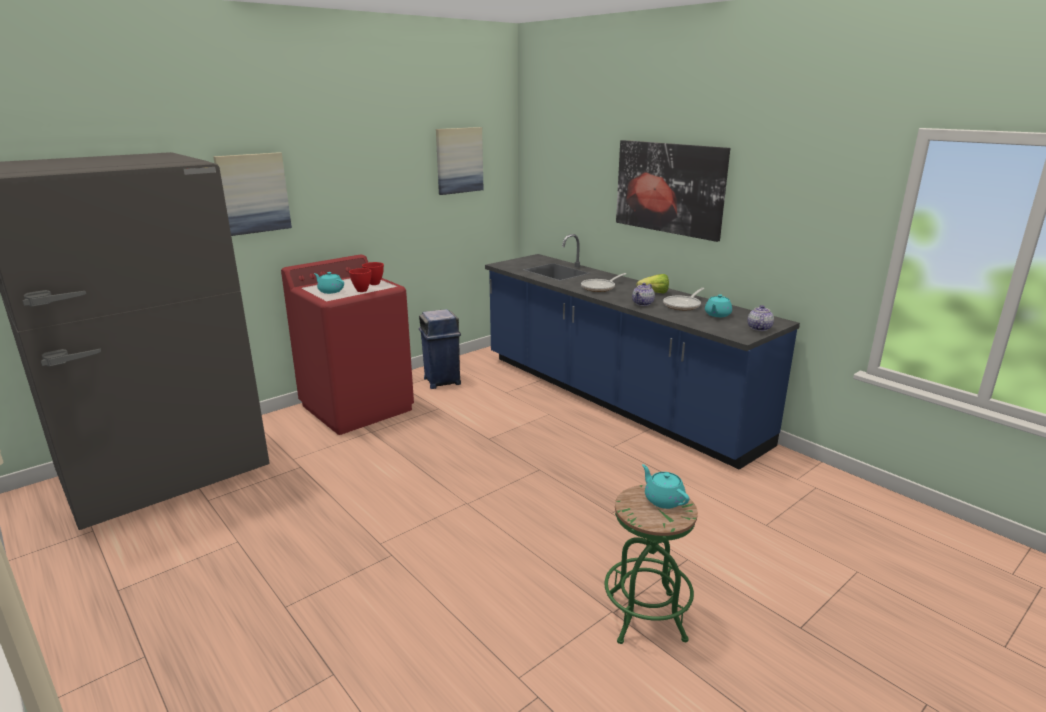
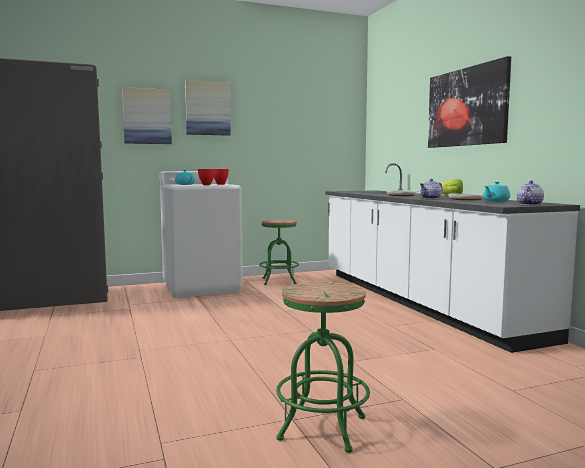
camera: 20 degrees right, 15 degrees down
red washing machine [281,254,414,435] -> white washing machine [160,171,243,298]
blue trash can [419,309,461,389] -> green stool [259,220,299,285]
picture [436,127,484,195] -> picture moved to [185,80,231,136]
blue counter [485,234,800,470] -> white counter [325,163,580,353]
turquoise teapot [642,464,689,509] -> none

